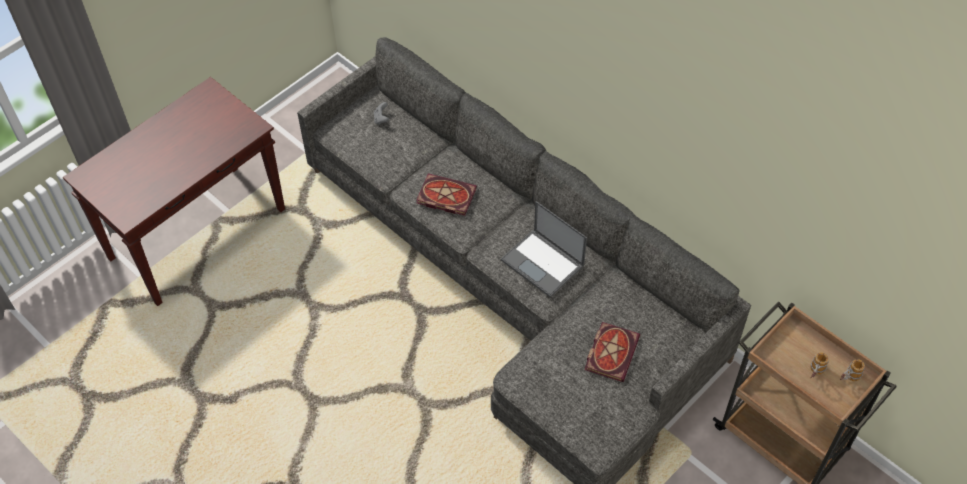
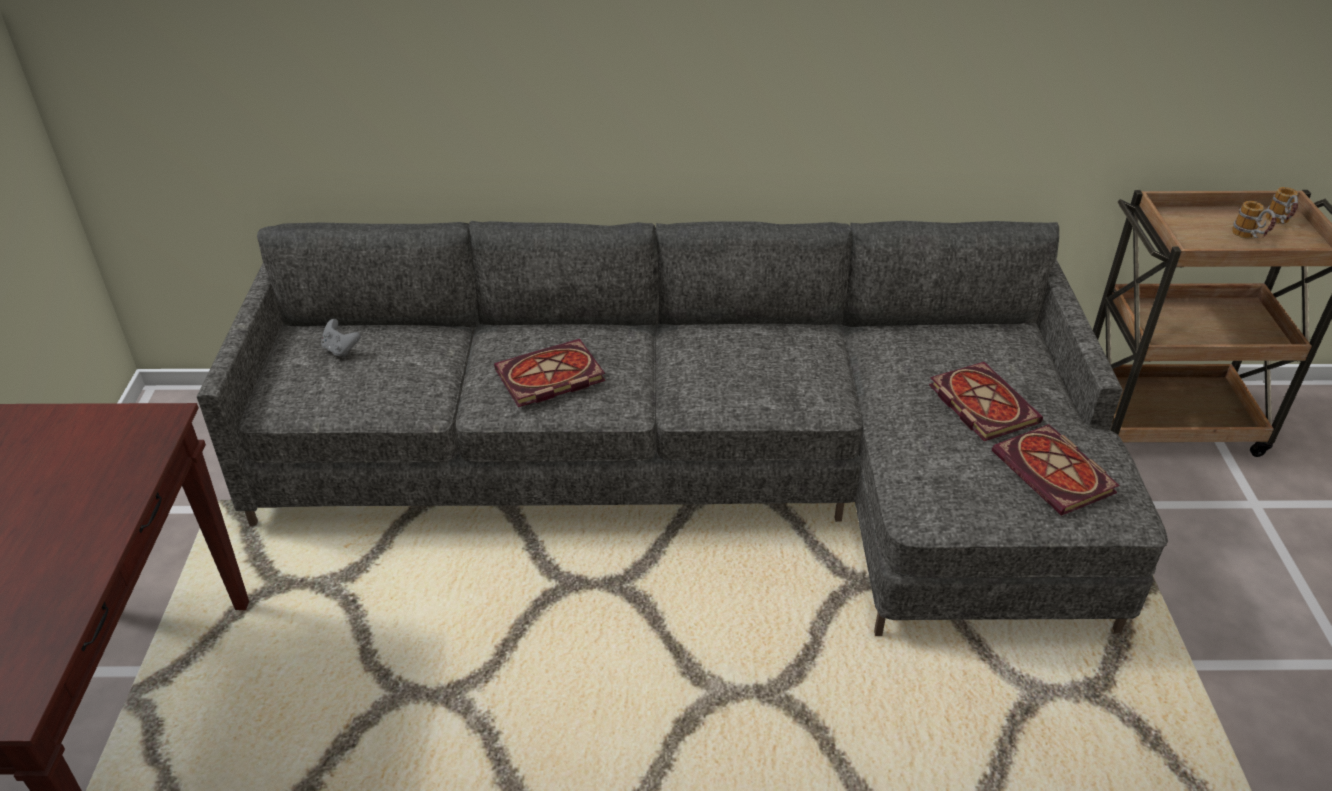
camera: 45 degrees left, 15 degrees down
laptop [501,201,587,298] -> none
none -> book [992,424,1120,516]

